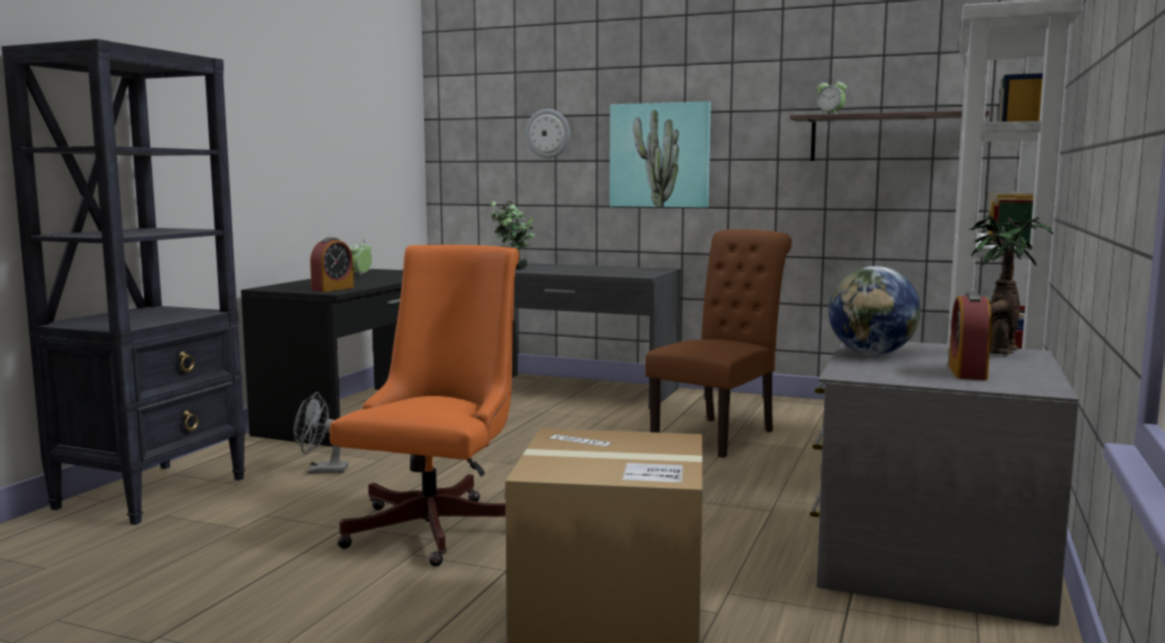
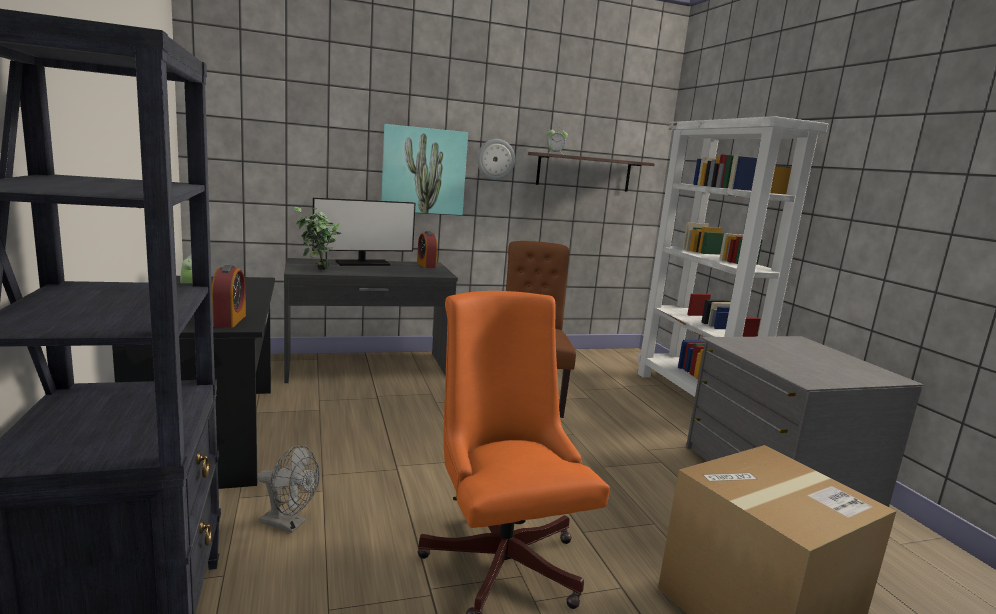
camera: 40 degrees left, 5 degrees up
grey fan [294,392,348,474] -> grey fan turned 120 degrees counterclockwise [257,445,320,533]
wall clock [525,109,570,158] -> wall clock moved to [477,139,515,180]
globe [829,266,921,355] -> none
alarm clock [949,292,992,380] -> alarm clock moved to [417,231,437,268]
potted plant [969,207,1053,355] -> none
none -> monitor [312,198,416,266]

